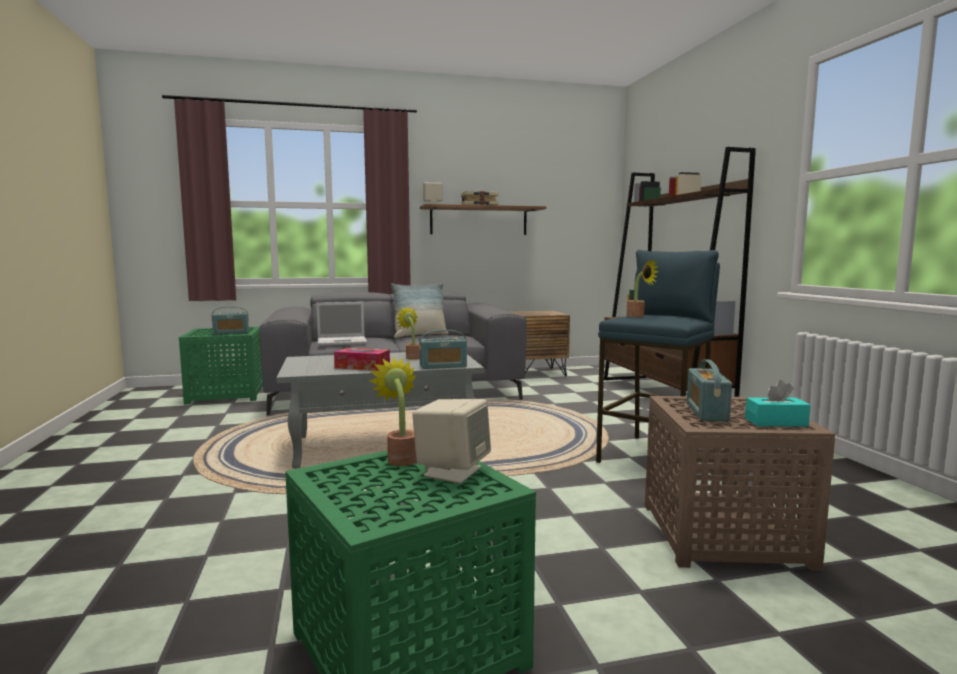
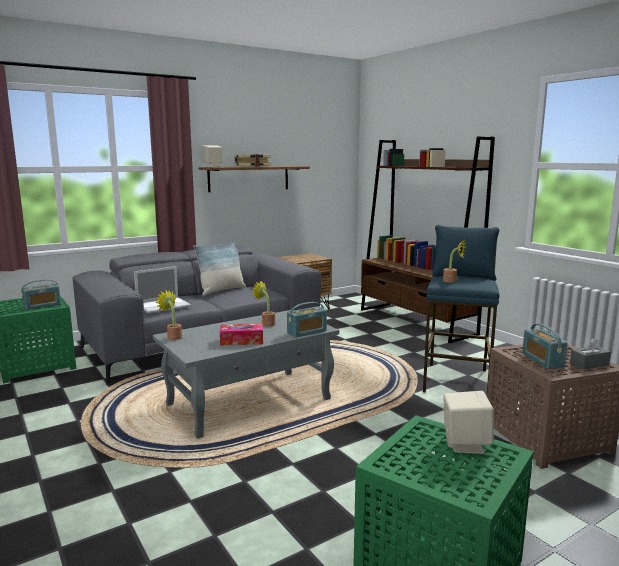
camera: 20 degrees left, 5 degrees up
potted plant [369,356,417,466] -> potted plant moved to [155,291,182,340]
turquoise tissue box [745,380,811,426] -> grey tissue box [570,338,611,370]

